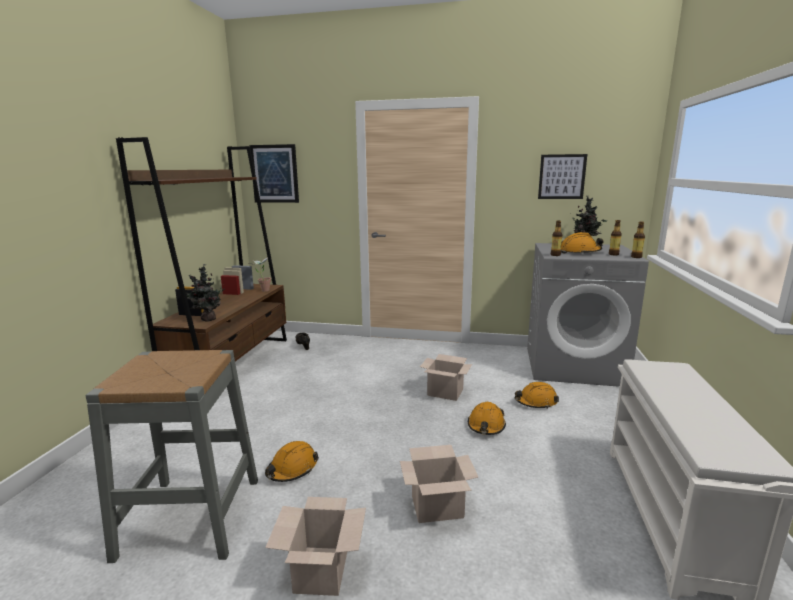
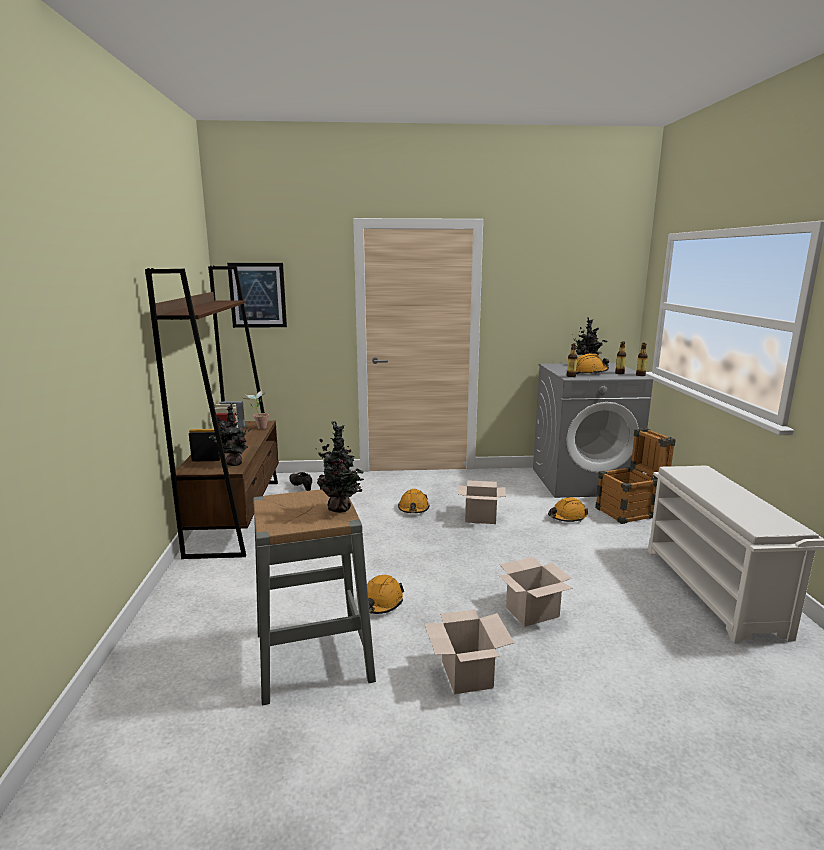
camera: 15 degrees left, 0 degrees up
orange hard hat [468,402,506,435] -> orange hard hat moved to [398,489,430,513]
picture [538,154,587,199] -> none
none -> potted plant [317,421,364,513]
none -> crate [595,428,676,524]

